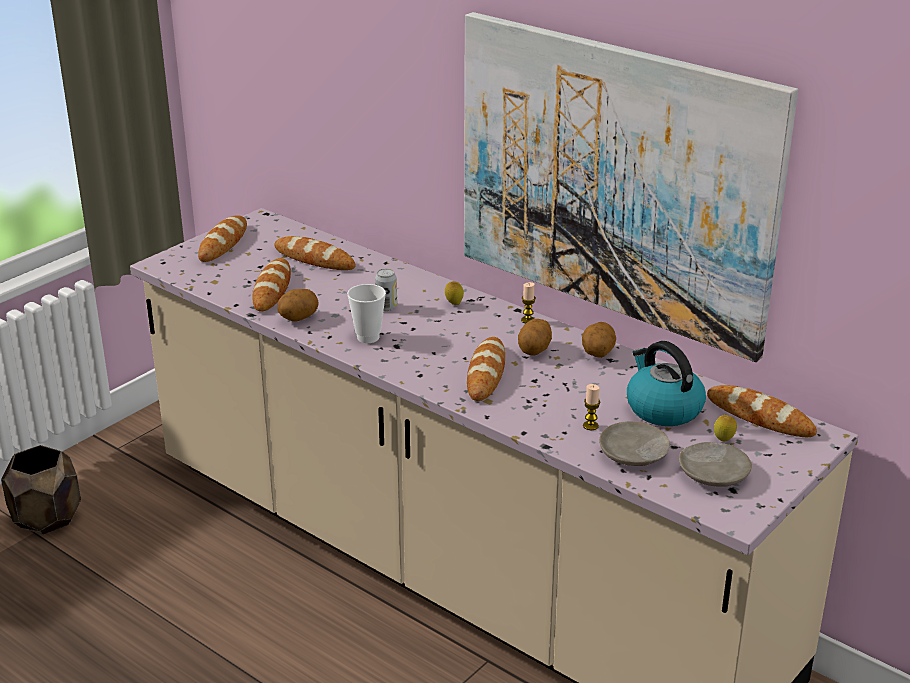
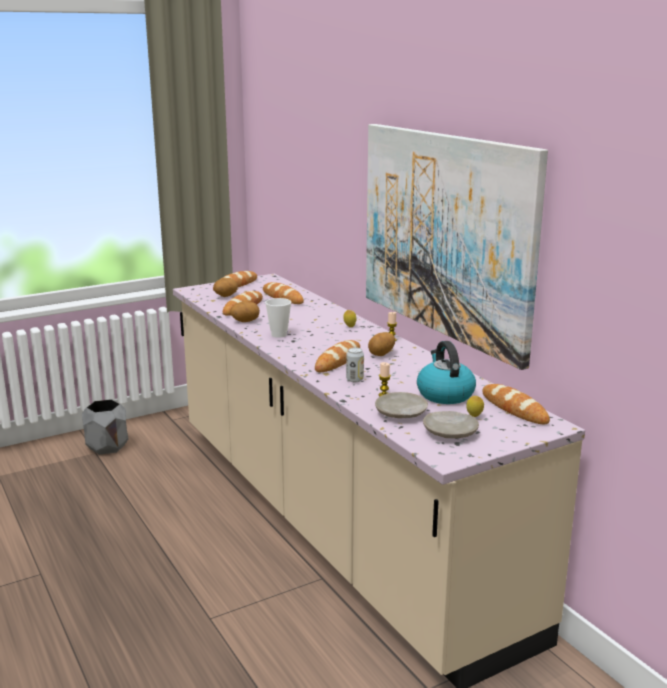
camera: 20 degrees right, 10 degrees down
brown planter [1,445,81,535] -> grey planter [82,399,128,455]
can [375,269,397,311] -> can moved to [346,347,364,382]
potato [582,322,616,358] -> potato moved to [214,278,238,297]

